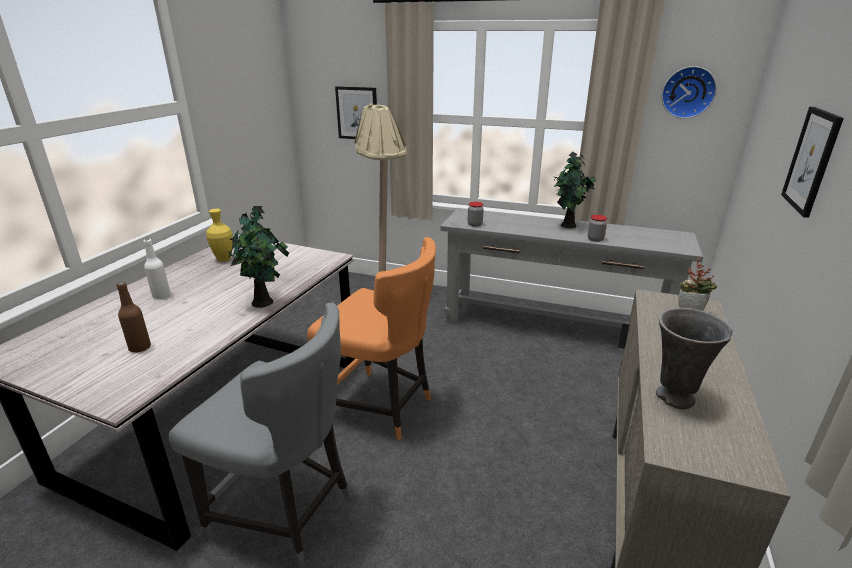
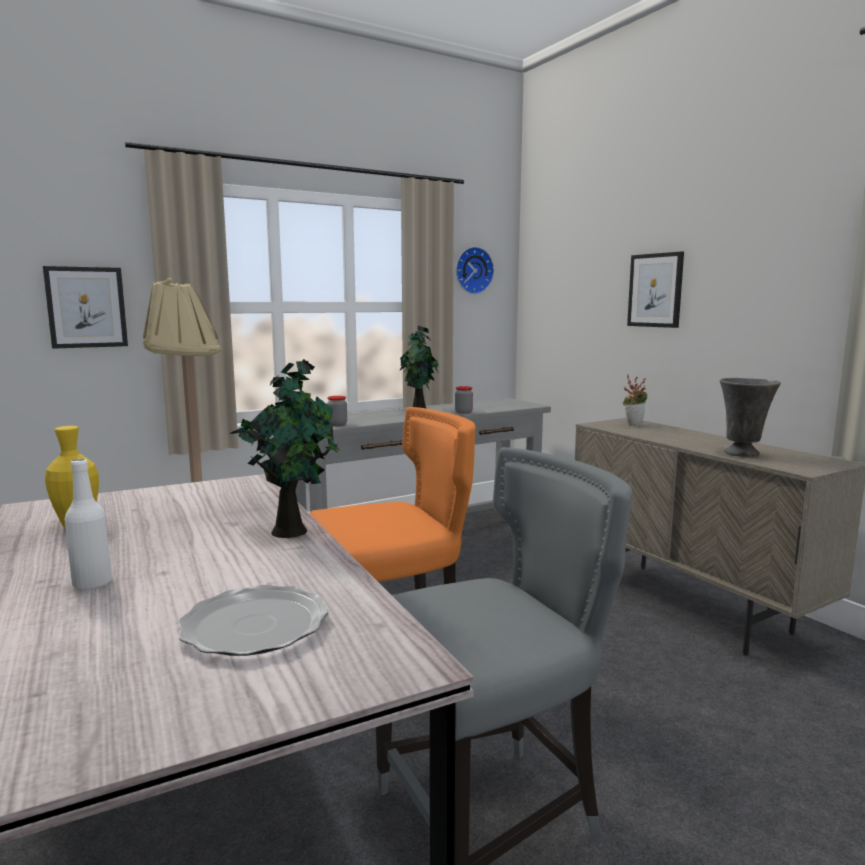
camera: 50 degrees left, 15 degrees down
brown bottle [116,282,151,353] -> plate [178,585,328,656]

